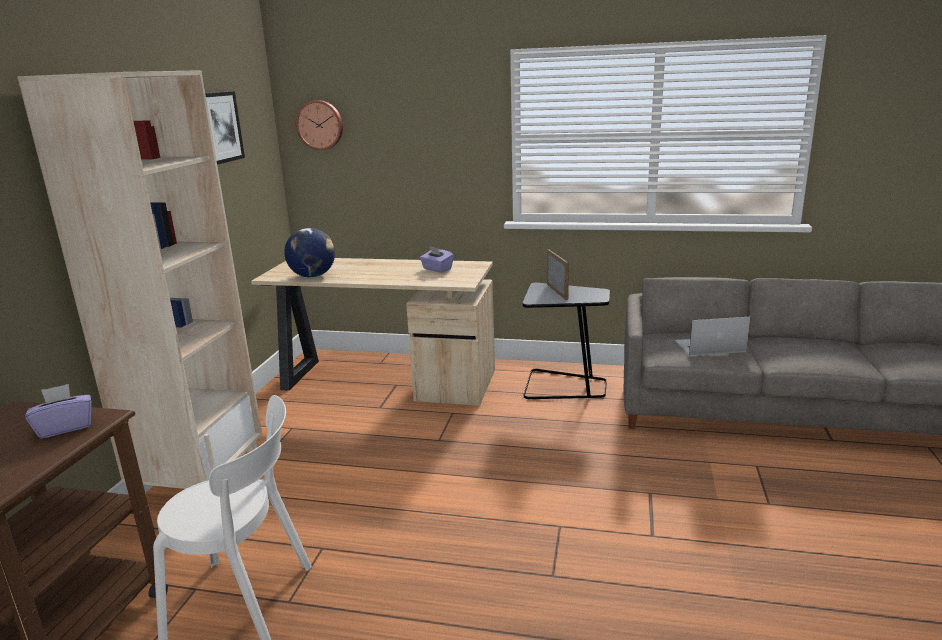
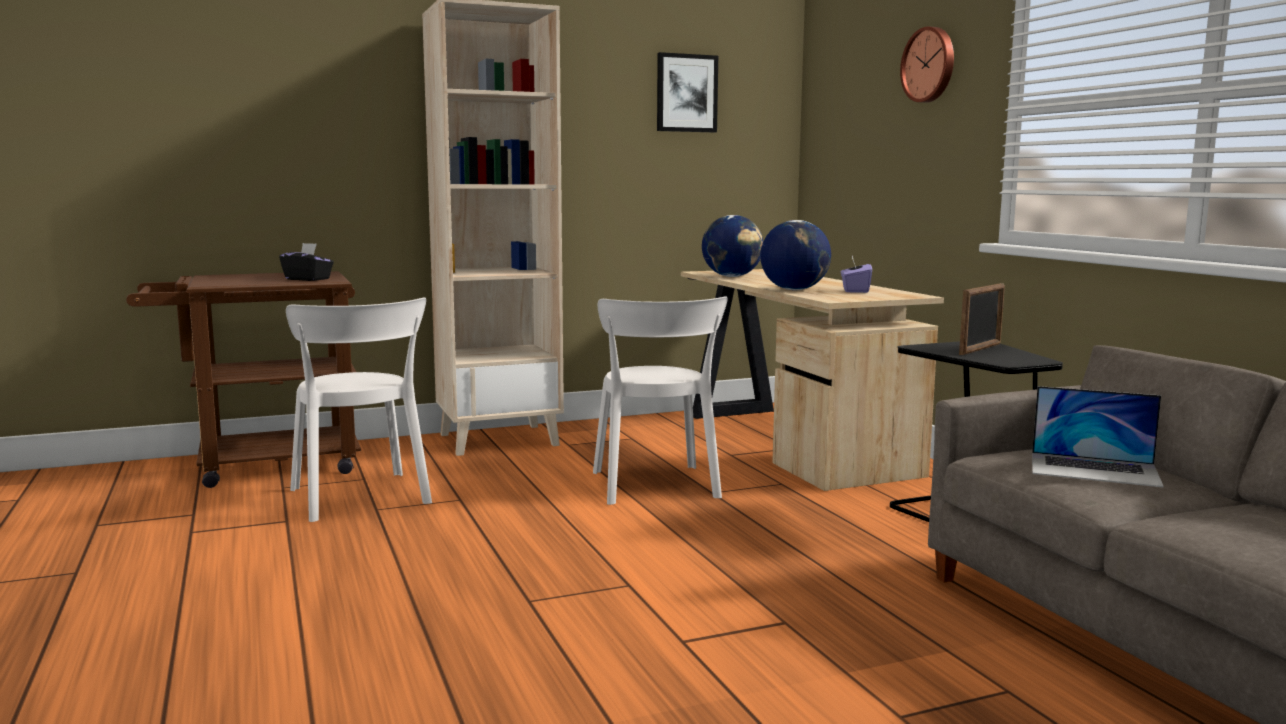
camera: 55 degrees right, 10 degrees down
purple tissue box [25,384,92,439] -> black tissue box [279,243,334,281]
wall clock [296,100,343,150] -> wall clock moved to [900,26,954,103]
laptop [675,317,751,356] -> laptop turned 150 degrees clockwise [1032,386,1164,488]
none -> white chair [593,296,728,505]
none -> globe [760,220,831,290]

